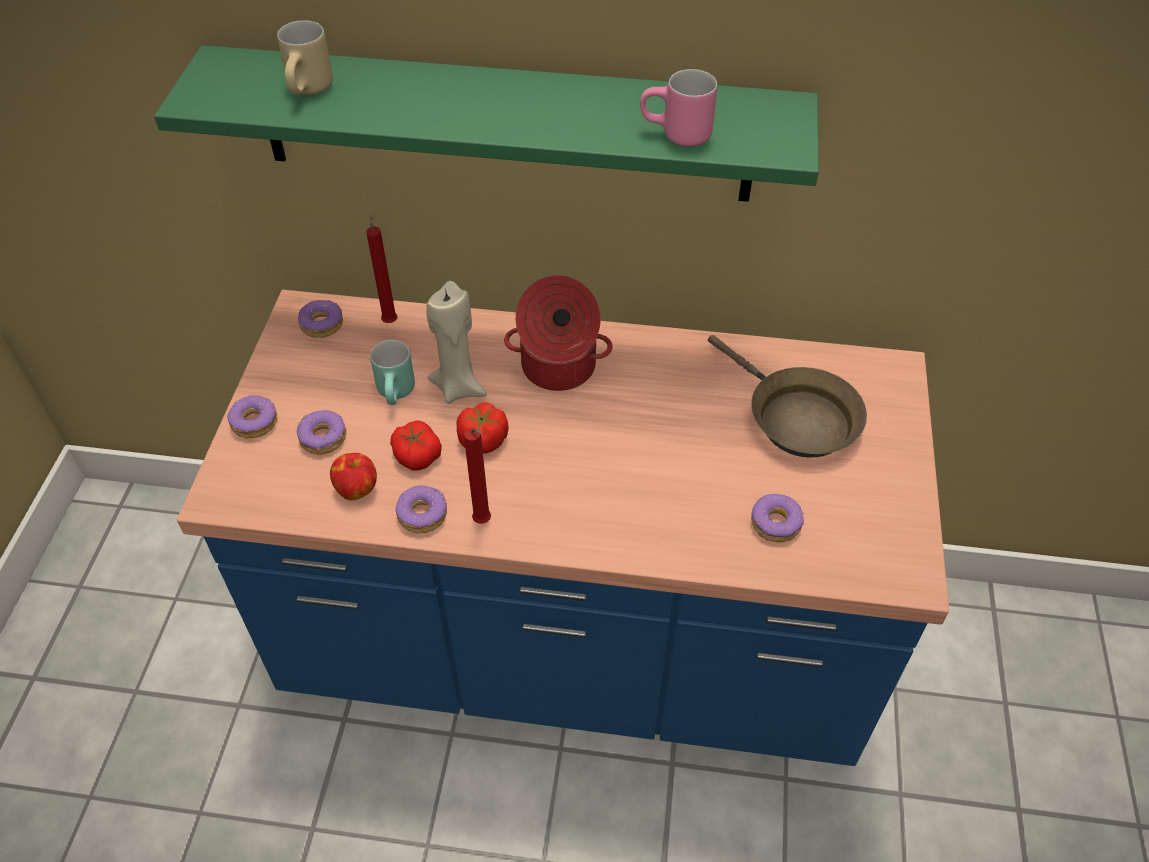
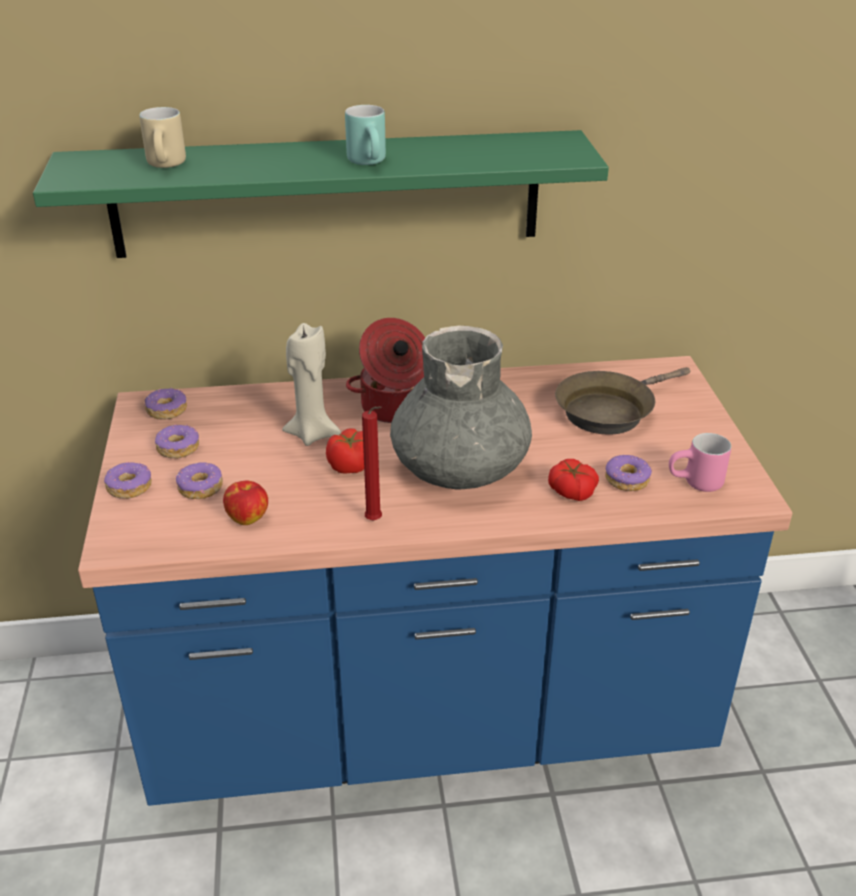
camera: 15 degrees left, 15 degrees down
red candle [366,210,397,323] -> none
turquoise mug [370,340,415,405] -> turquoise mug moved to [345,105,386,165]
tomato [390,420,442,471] -> tomato moved to [548,459,599,501]
donut [396,485,447,534] -> donut moved to [154,424,199,459]
pink mug [640,69,717,147] -> pink mug moved to [669,433,731,492]
brown frying pan [708,335,867,458] -> brown frying pan turned 105 degrees clockwise [555,367,690,435]
none -> grey vase [390,325,532,489]

